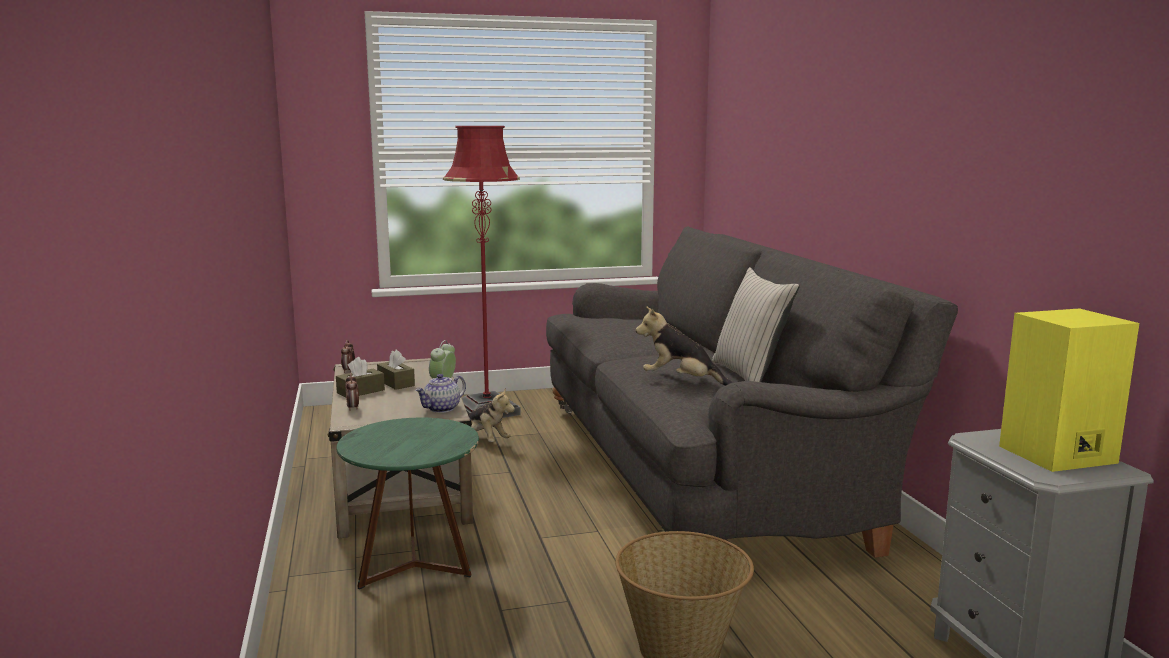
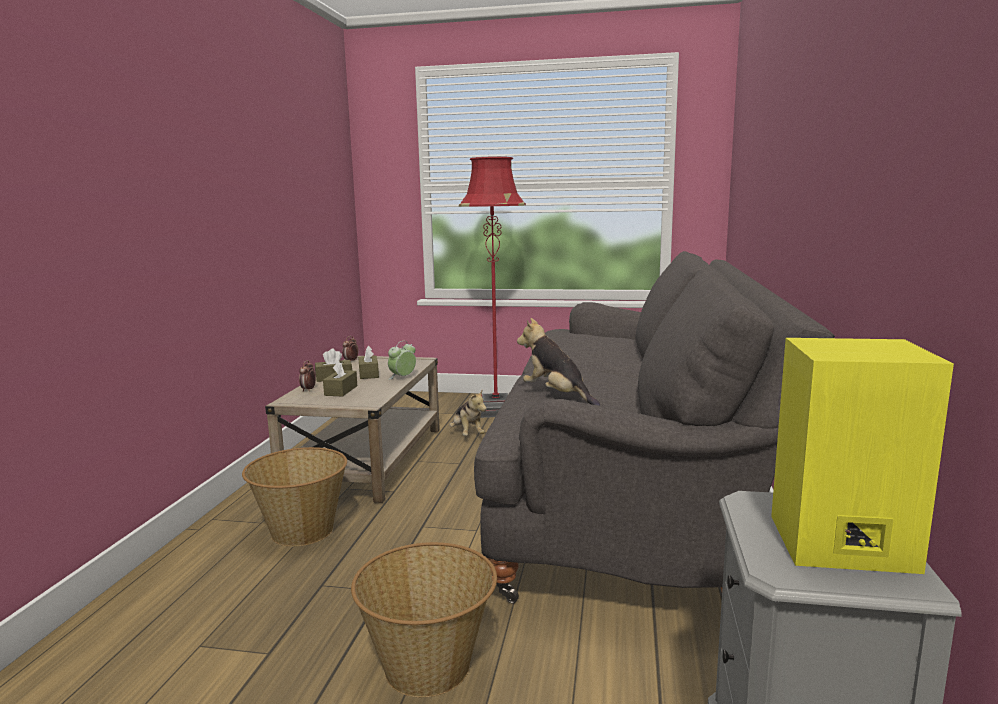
camera: 25 degrees right, 0 degrees up
green side table [336,418,479,589] -> basket [242,447,347,547]
teapot [415,374,466,413] -> none
beige pillow [712,267,800,382] -> none
none -> brown tissue box [323,360,357,396]

